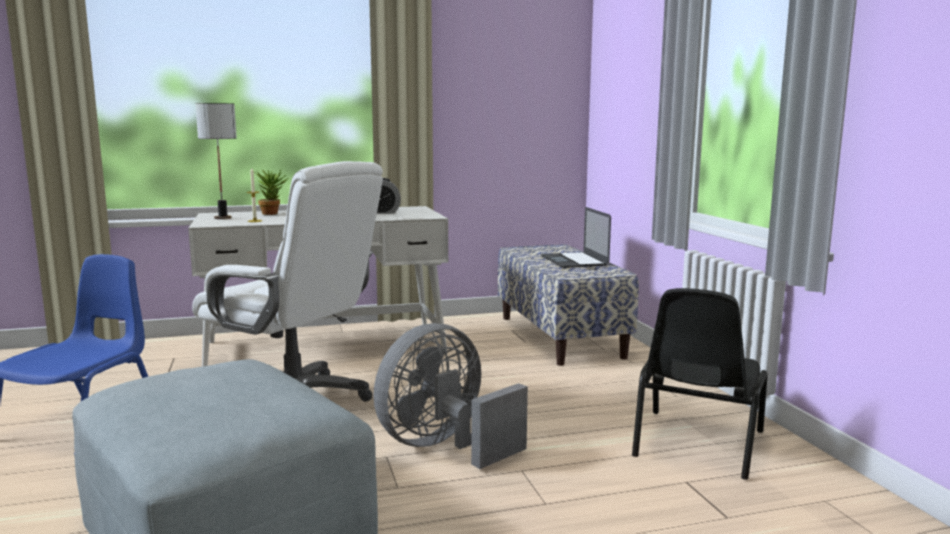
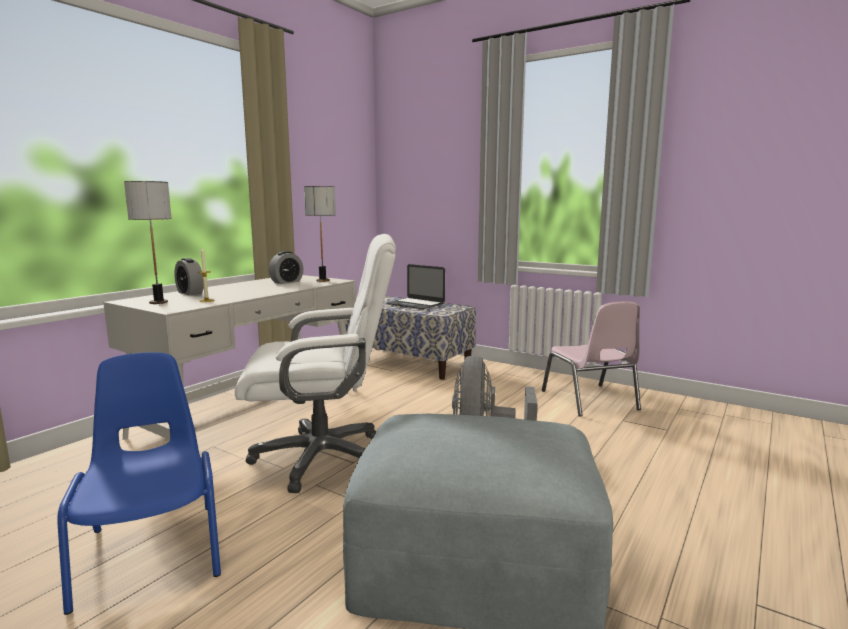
camera: 40 degrees left, 0 degrees up
potted plant [256,170,288,215] -> alarm clock [174,258,204,295]
black chair [632,288,768,480] -> pink chair [542,302,641,417]
none -> table lamp [304,186,336,282]

